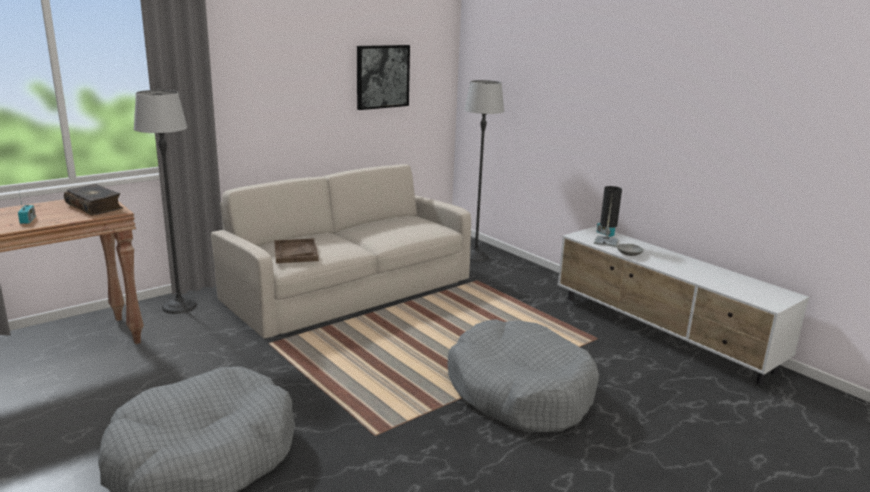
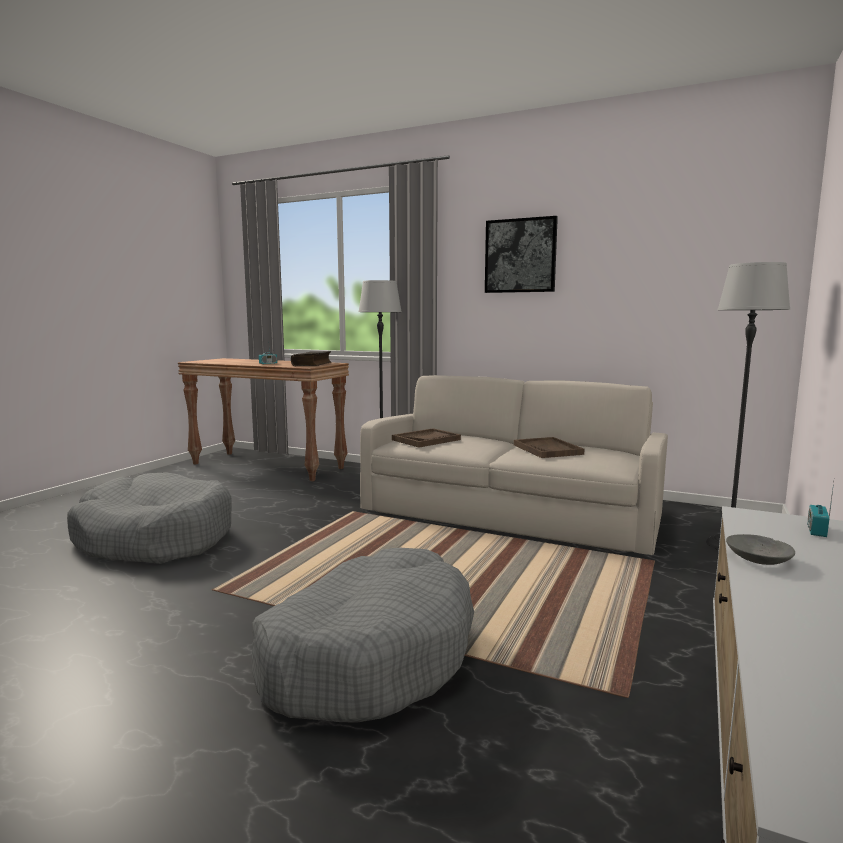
camera: 65 degrees right, 10 degrees down
picture [357,45,410,110] -> picture moved to [485,216,558,293]
black table lamp [594,186,622,247] -> none
none -> brown tray [514,437,584,458]

